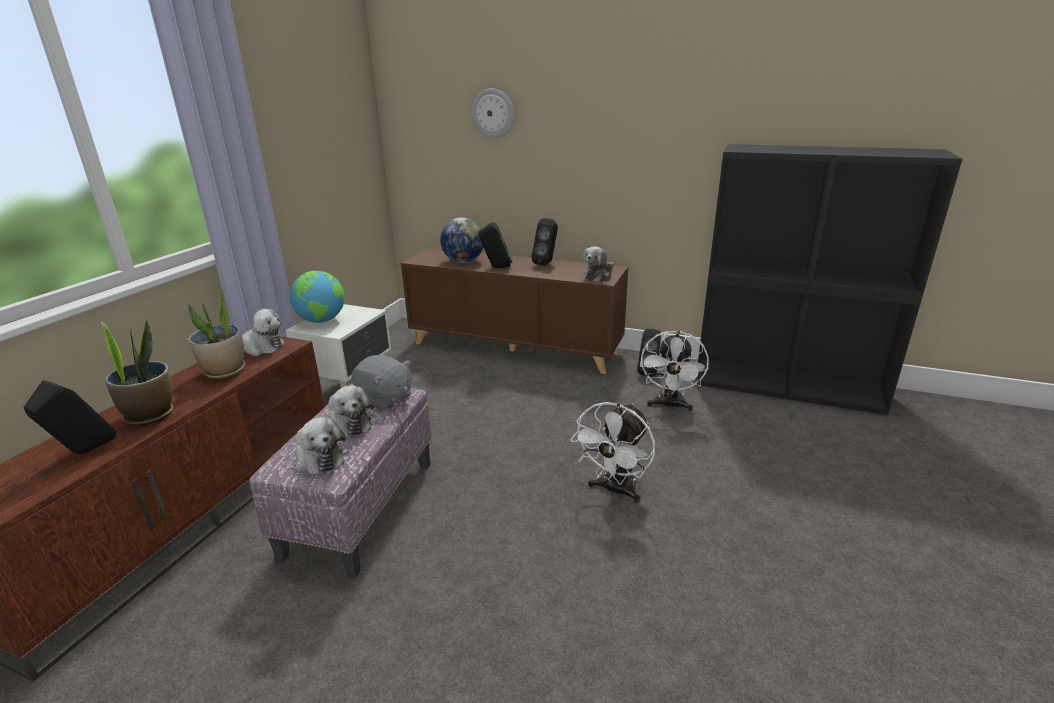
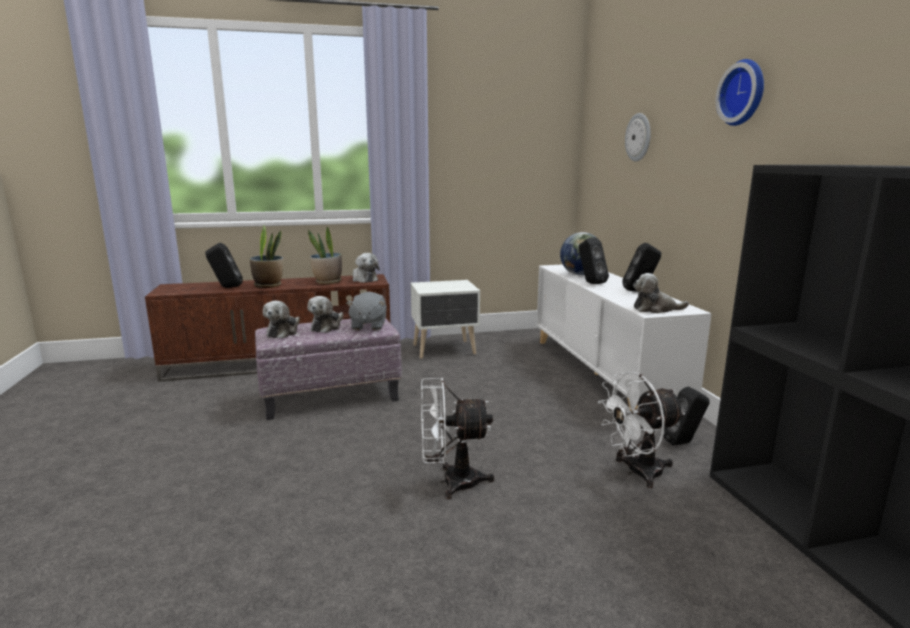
camera: 55 degrees right, 10 degrees down
globe [290,271,345,323] -> none
brown cabinet [401,248,628,374] -> white cabinet [536,264,712,411]
none -> wall clock [716,59,764,126]

